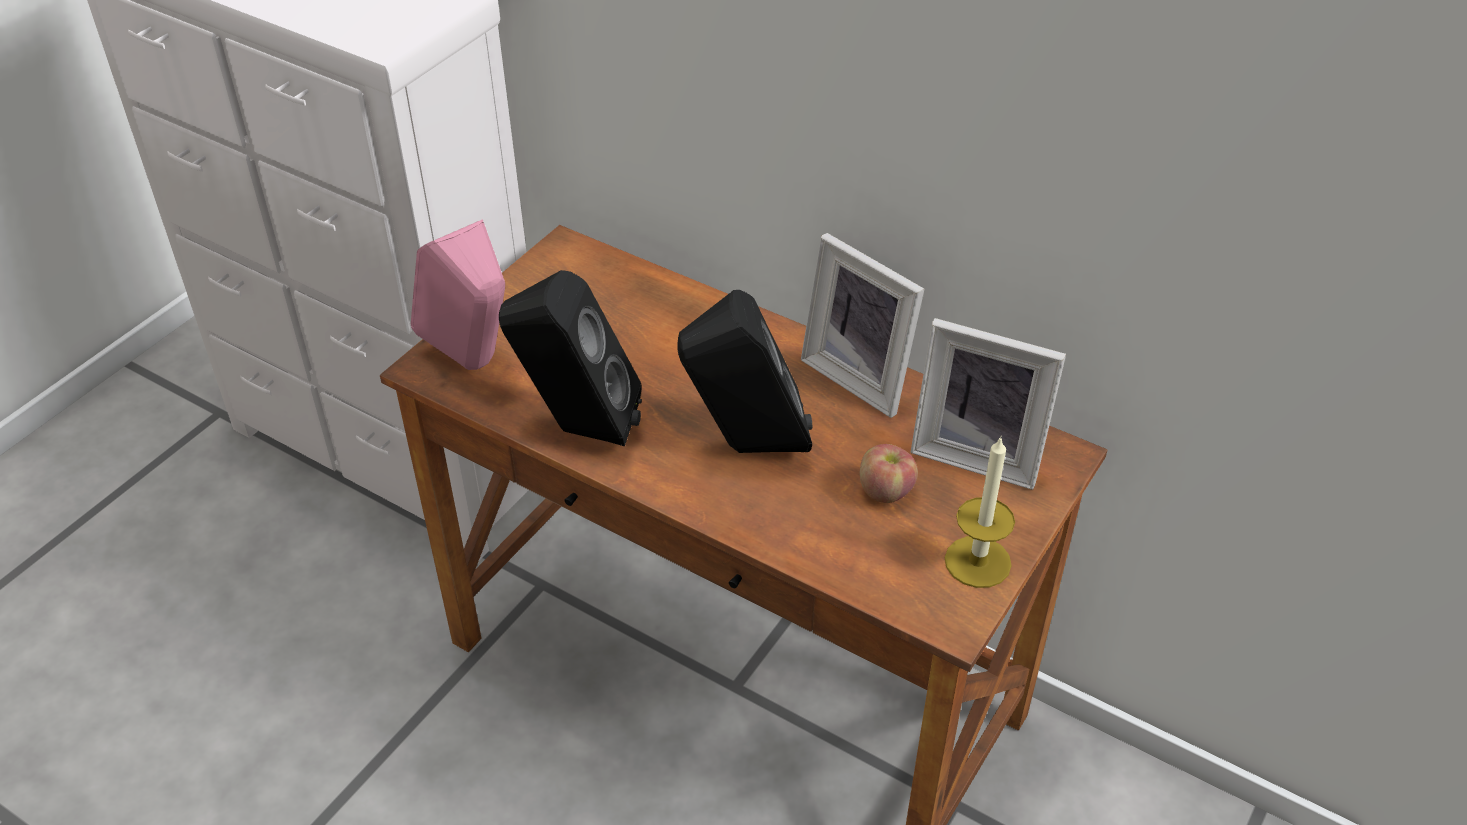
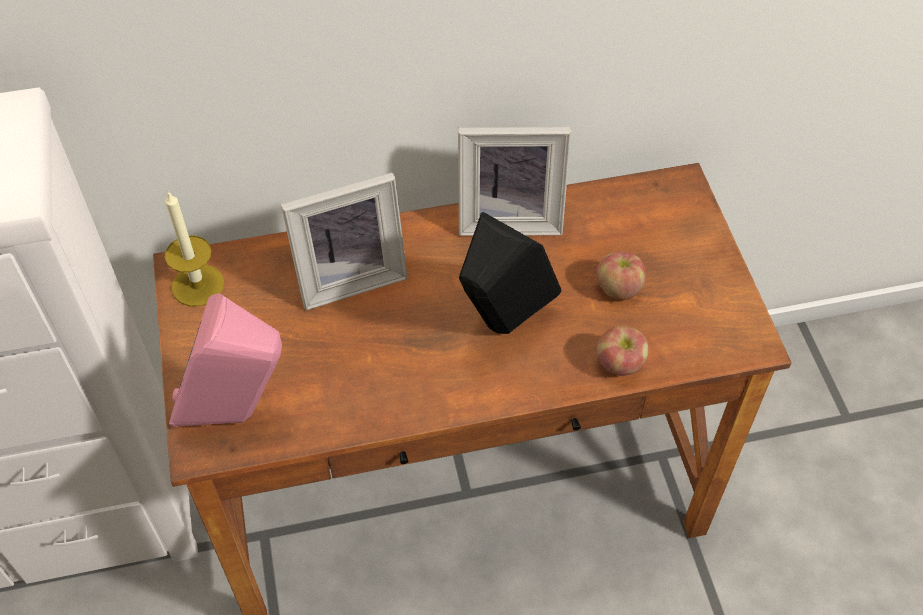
camera: 45 degrees left, 10 degrees up
black speaker [499,270,642,446] -> none
picture frame [910,318,1066,490] -> picture frame moved to [281,173,408,310]
candle [945,436,1015,588] -> candle moved to [165,191,224,307]
none -> apple [597,325,649,375]

